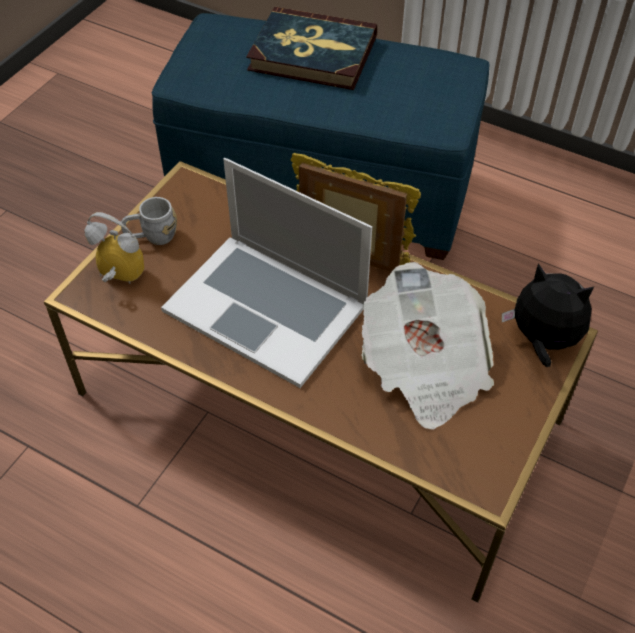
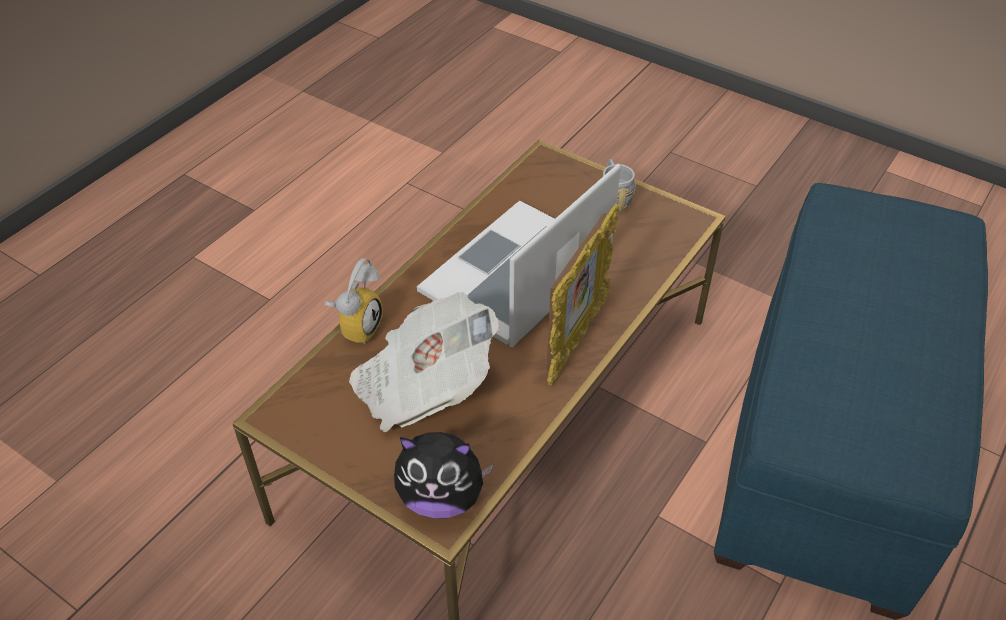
camera: 95 degrees right, 5 degrees down
alarm clock [84,212,144,284] -> alarm clock moved to [325,258,383,344]
book [246,7,377,90] -> none
plush toy [502,263,594,367] -> plush toy turned 60 degrees clockwise [394,432,494,519]

